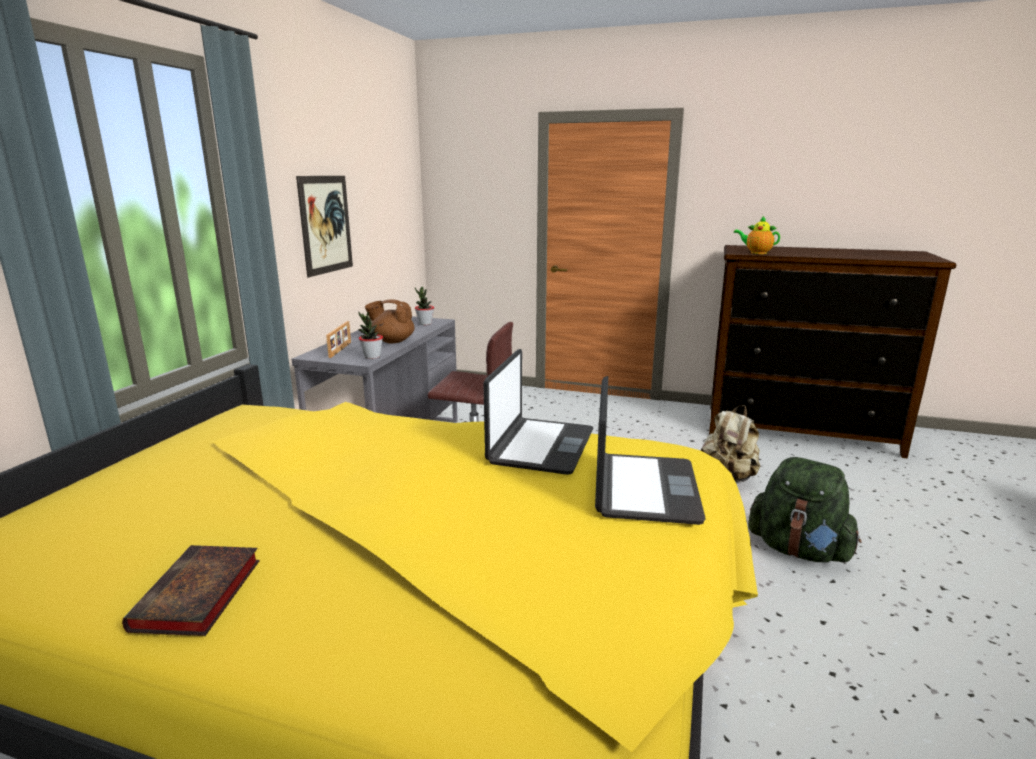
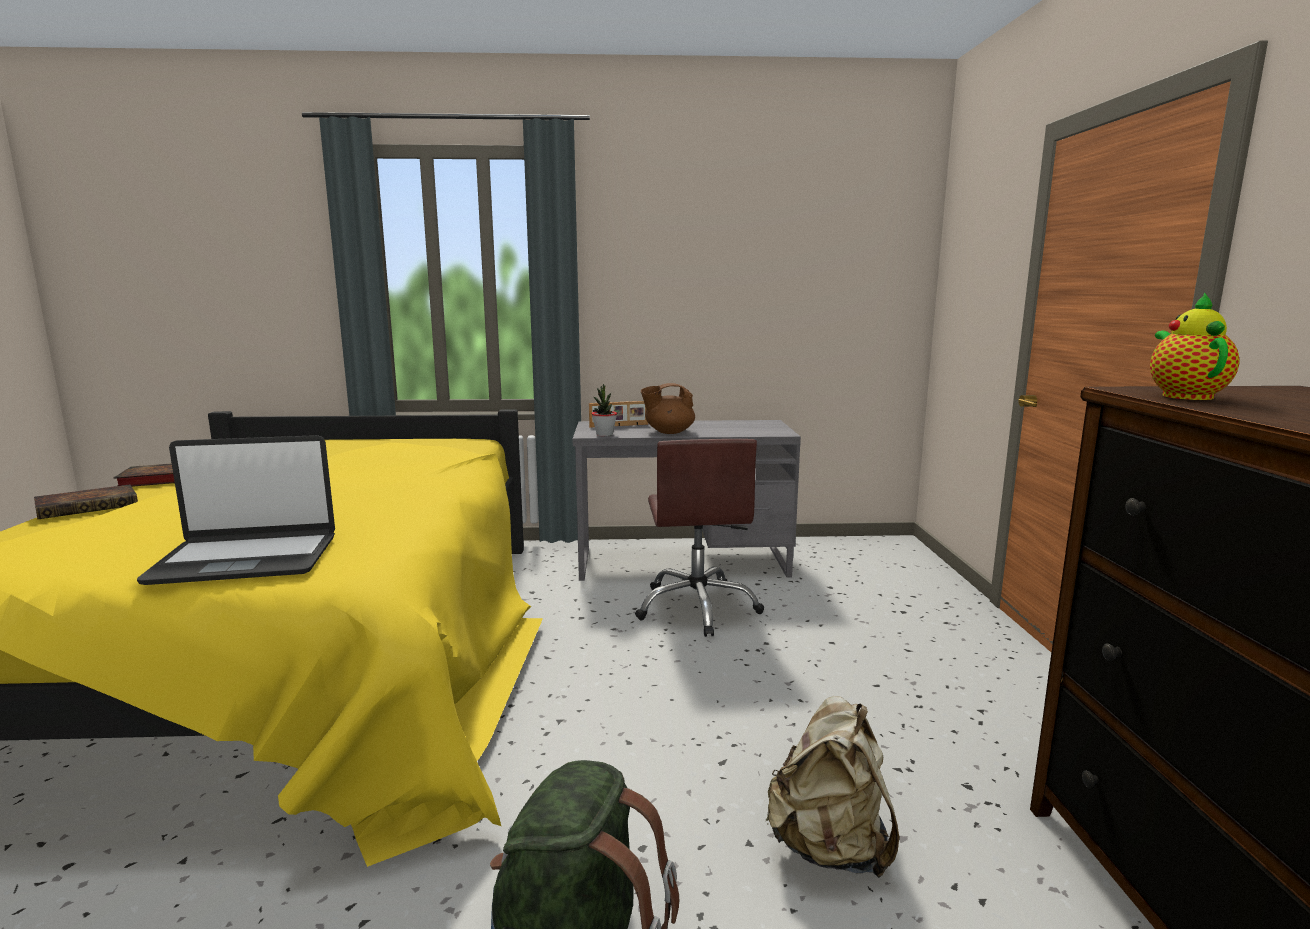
camera: 70 degrees right, 5 degrees down
picture [296,176,353,277] -> none
brown teapot [365,299,415,343] -> brown teapot turned 90 degrees counterclockwise [641,383,695,434]
potted plant [415,287,434,325] -> none
laptop [483,349,593,475] -> none
none -> book [34,484,138,519]

